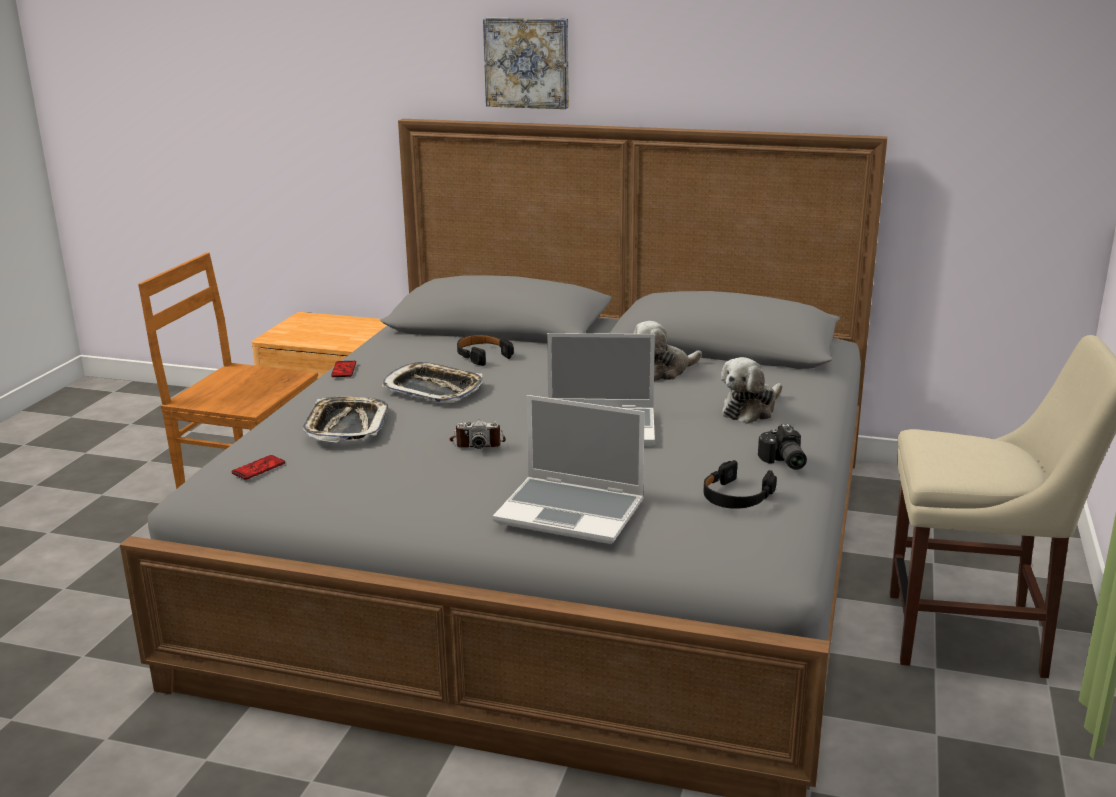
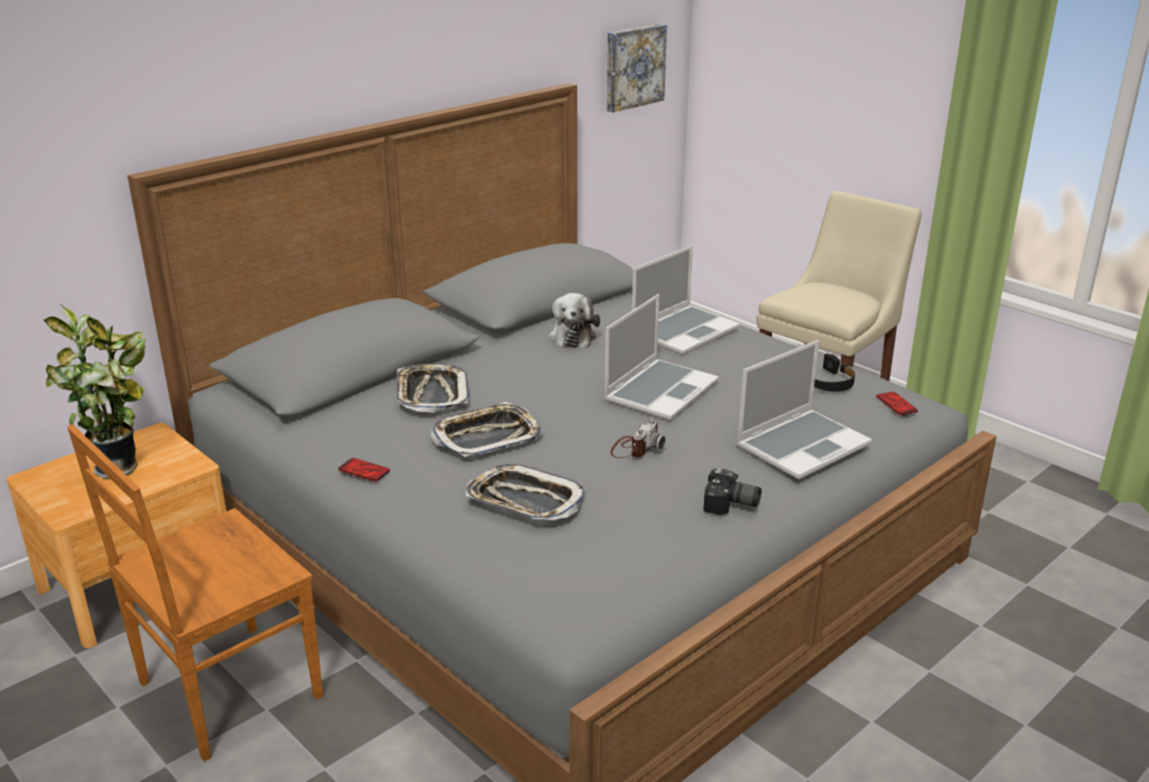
camera: 60 degrees left, 5 degrees up
phone [231,455,285,480] -> phone moved to [876,392,918,415]
black headphones [457,335,514,366] -> tray [397,364,469,413]
picture [483,18,569,109] -> picture moved to [607,24,667,112]
plush toy [721,357,782,424] -> laptop [632,246,740,355]
camera [758,424,807,470] -> camera moved to [703,469,762,515]
none -> potted plant [43,304,146,479]

